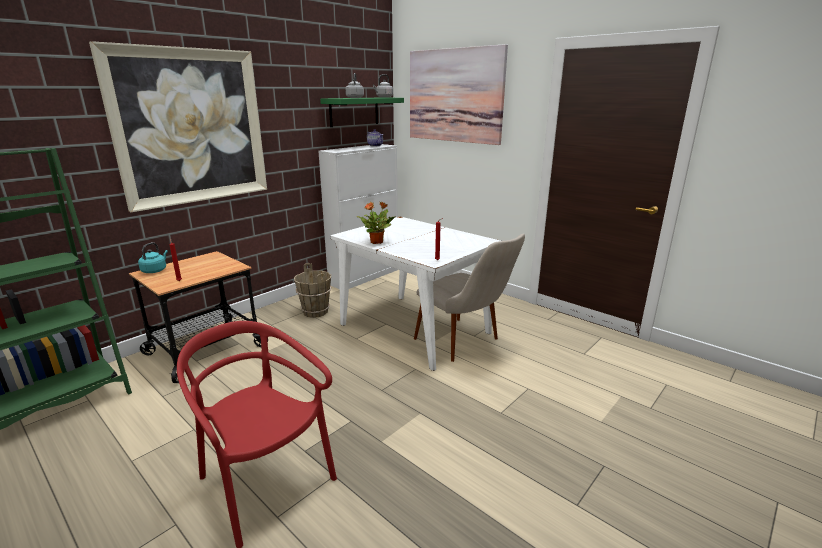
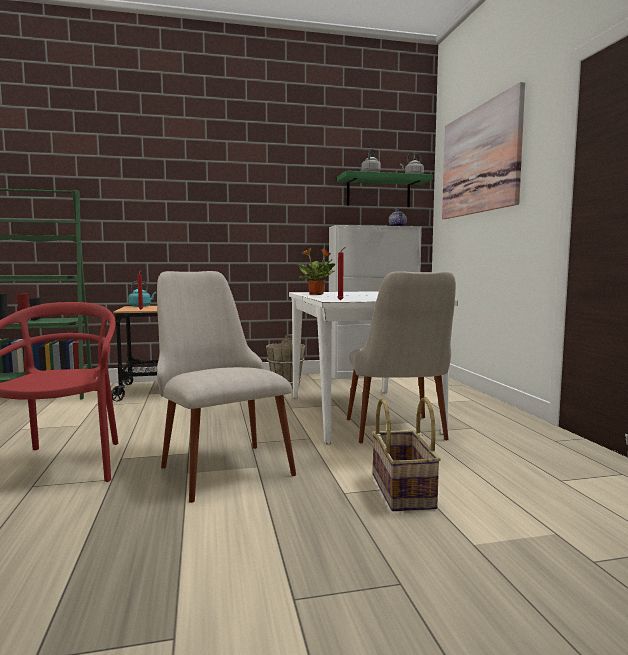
camera: 35 degrees right, 15 degrees down
picture [89,41,267,212] -> none
none -> beige chair [157,271,296,503]
none -> basket [372,397,441,511]

